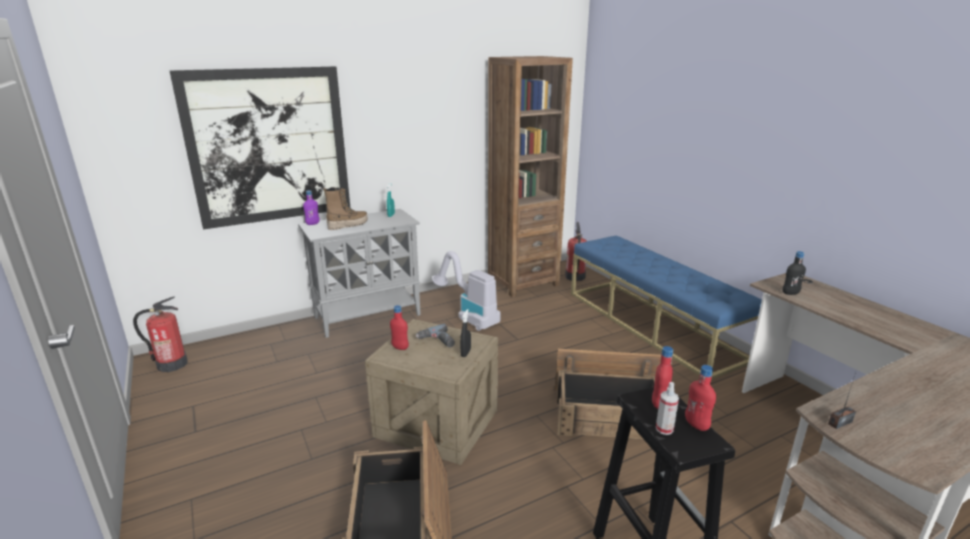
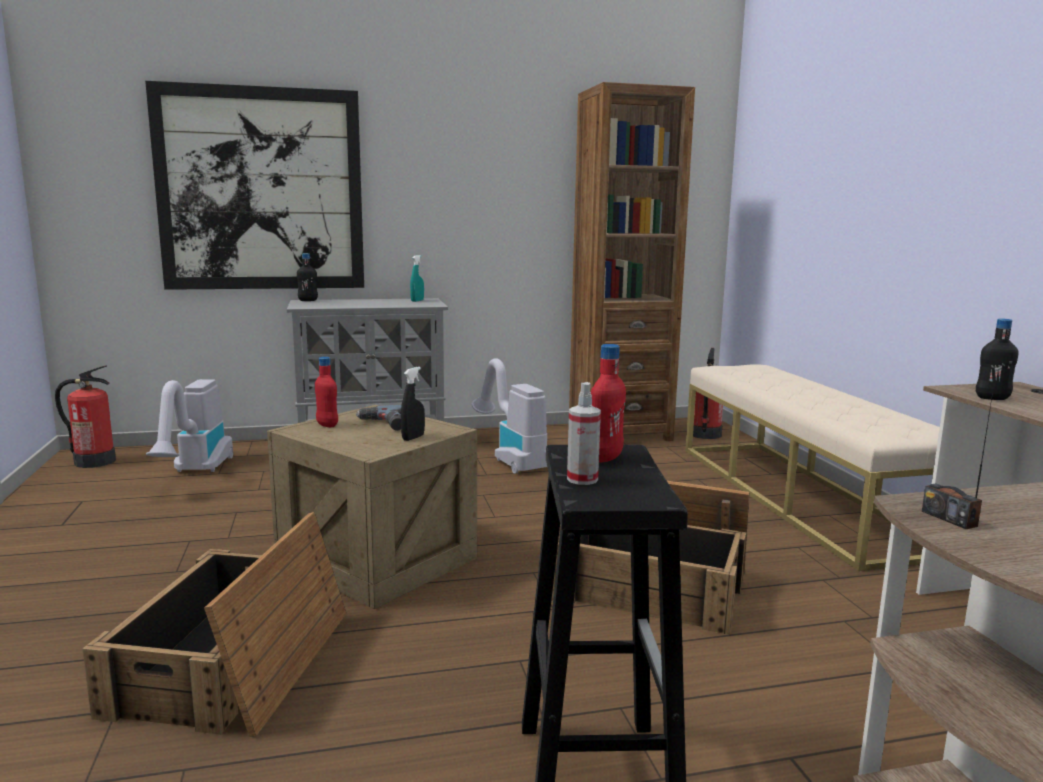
camera: 15 degrees right, 10 degrees down
purple bottle [303,190,320,225] -> black bottle [297,253,318,301]
boot [323,187,368,230] -> none
blue bench [571,235,762,380] -> beige bench [685,364,940,571]
red bottle [685,365,716,431] -> none
radio [828,372,856,429] -> radio turned 105 degrees counterclockwise [922,393,993,529]
none -> vacuum cleaner [146,379,233,472]

